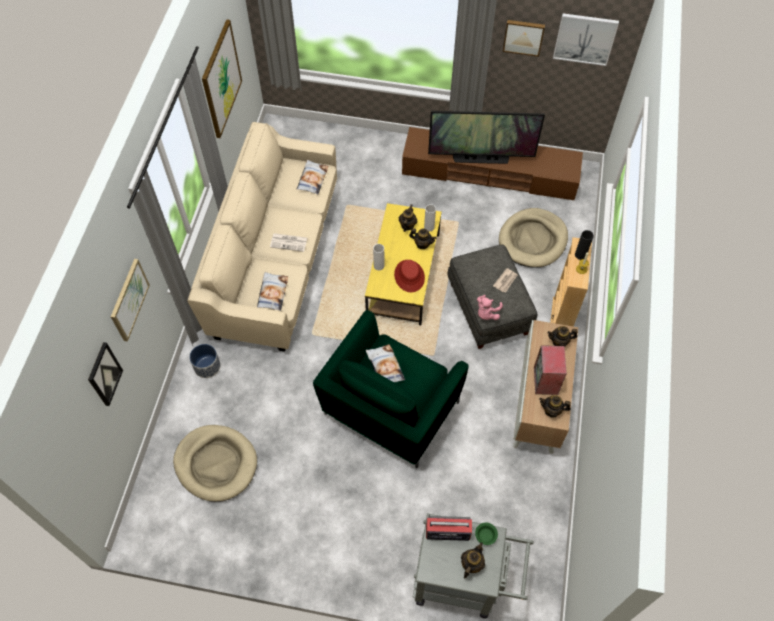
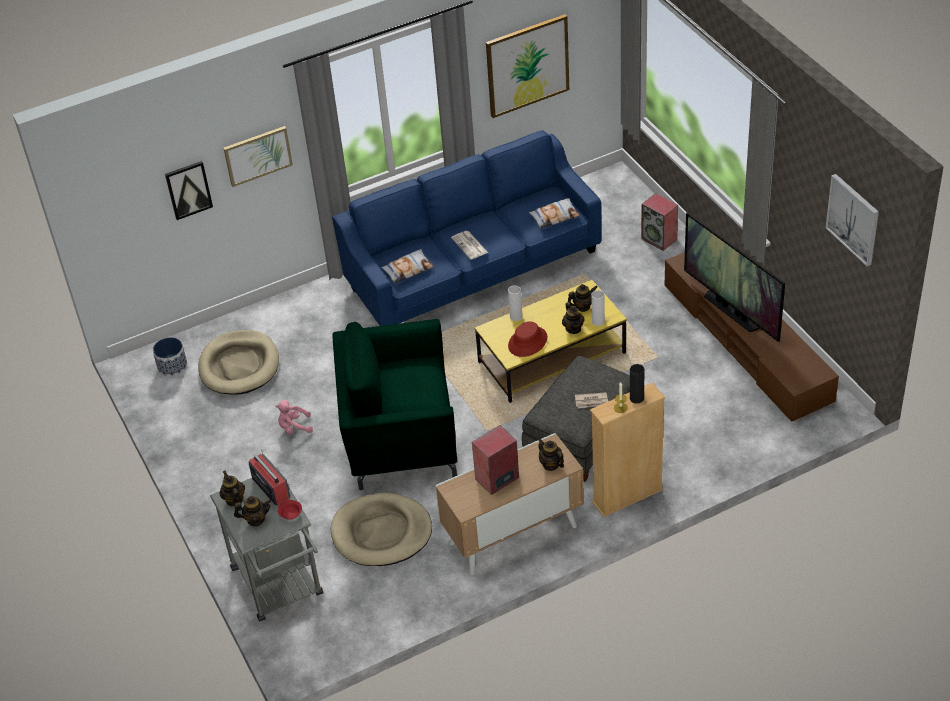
camera: 55 degrees right, 15 degrees down
beige sofa [187,122,337,352] -> blue sofa [332,130,602,326]
planter [189,344,221,378] -> planter moved to [153,337,187,377]
pillow [366,344,405,382] -> none
green bowl [475,523,498,545] -> red bowl [278,500,302,520]
pink plush toy [477,295,503,320] -> pink plush toy moved to [275,400,313,434]
beige dog bed [499,208,568,268] -> beige dog bed moved to [331,493,432,566]
picture [503,20,545,57] -> none
teapot [539,395,571,418] -> teapot moved to [220,471,245,506]
none -> speaker [641,193,678,251]

